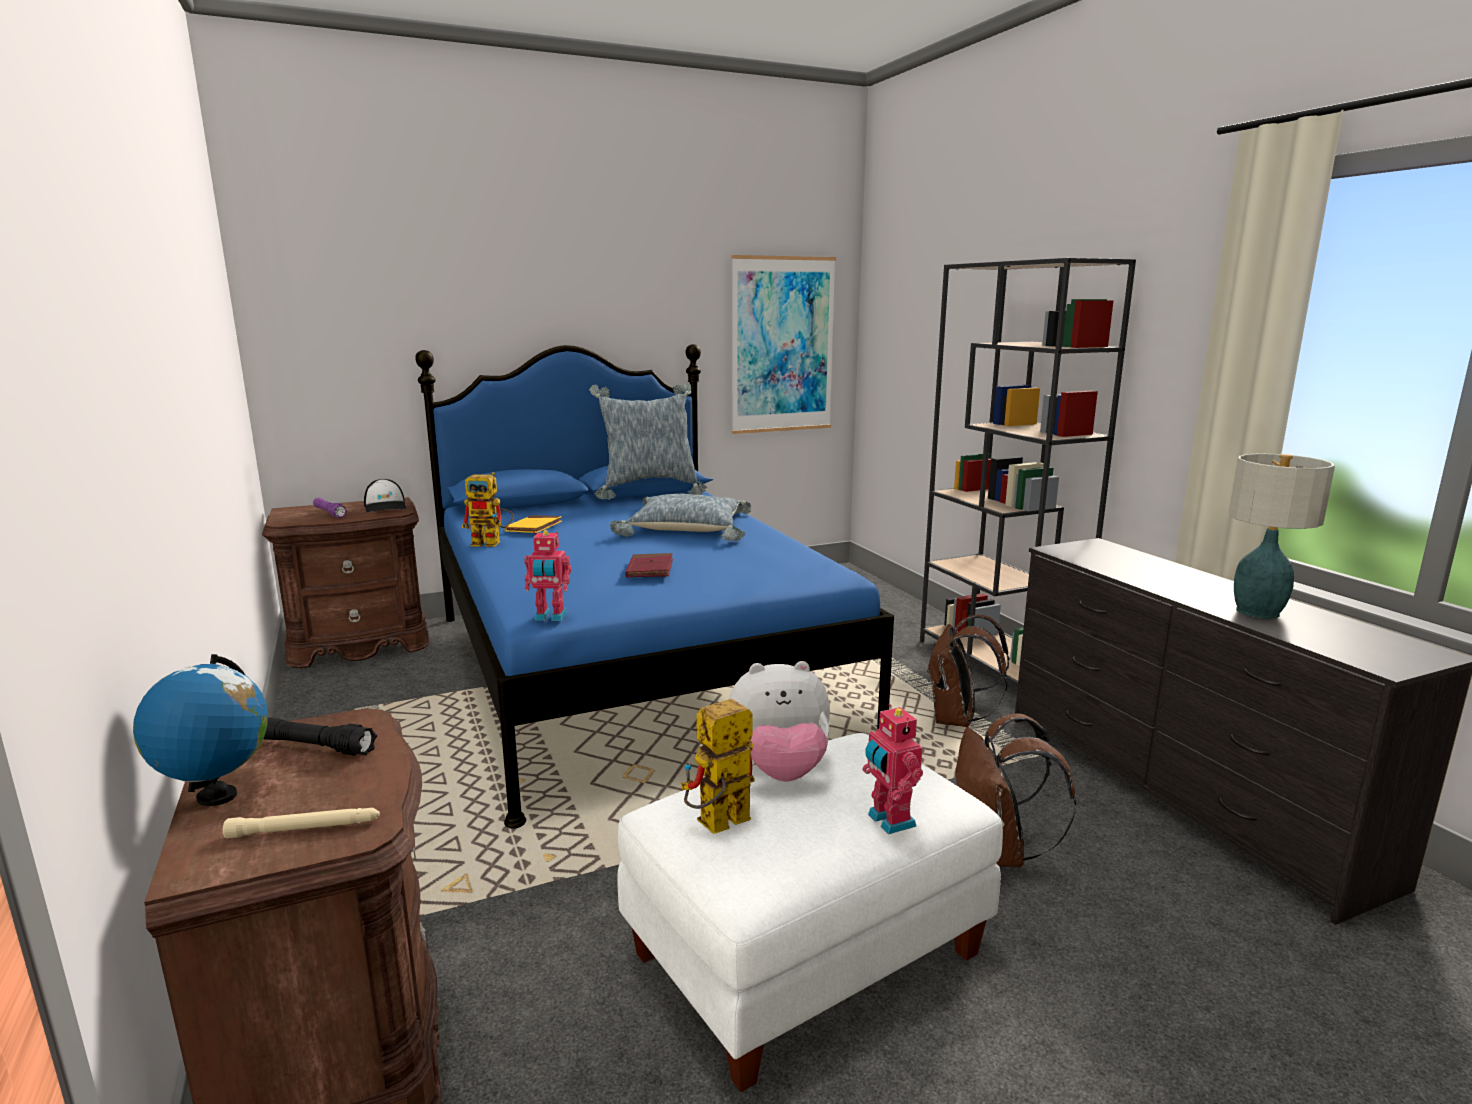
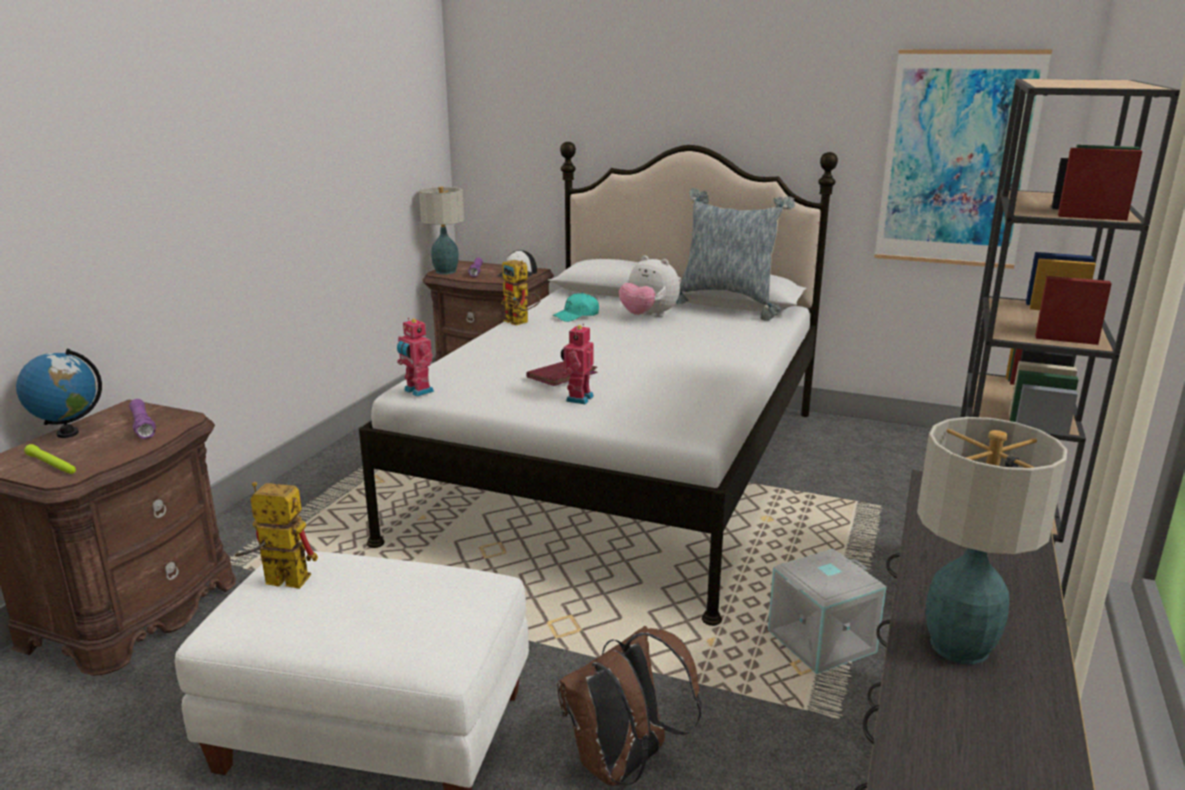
camera: 45 degrees right, 5 degrees up
beige flashlight [223,808,380,838] -> green flashlight [24,444,76,474]
black flashlight [263,717,377,755] -> purple flashlight [129,399,156,439]
blue bed [415,344,894,829] -> white bed [359,142,838,626]
yellow book [504,515,562,533] -> turquoise cap [553,293,599,322]
pillow [609,494,751,541] -> none
plush toy [729,661,830,782] -> plush toy moved to [619,255,680,317]
toy robot [863,704,923,834] -> toy robot moved to [561,324,594,404]
brown backpack [927,615,1010,727] -> grey storage box [768,549,886,674]
none -> table lamp [419,186,464,274]

